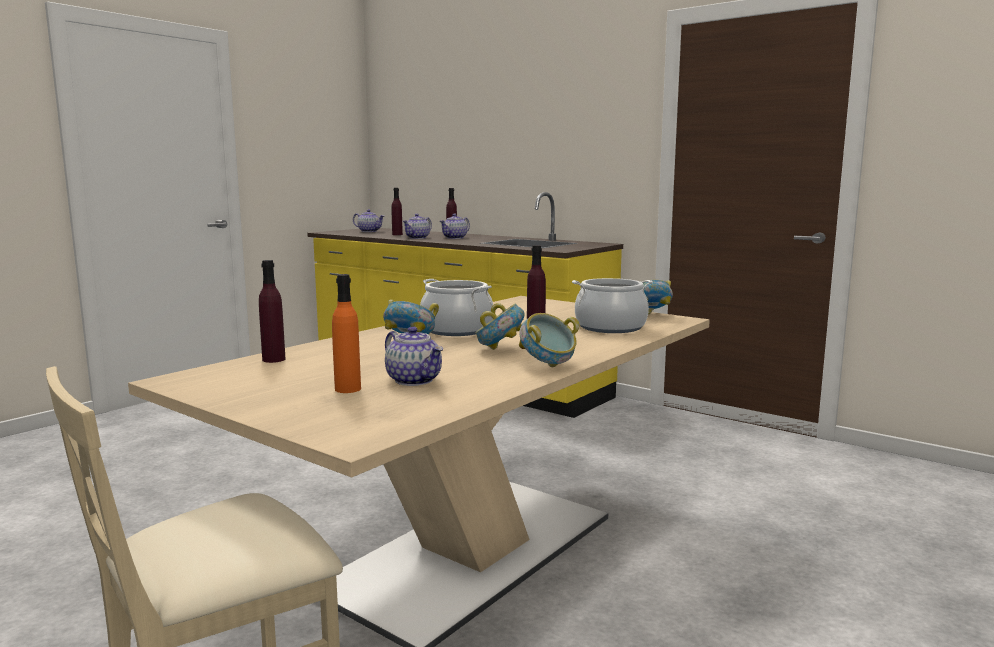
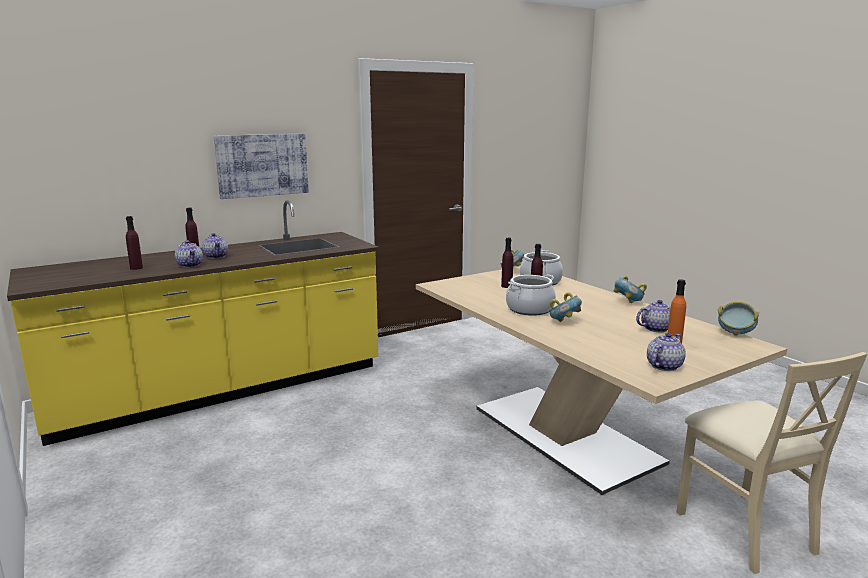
camera: 70 degrees left, 5 degrees up
purple bottle [259,260,285,363] -> purple bottle moved to [501,238,513,288]
teapot [353,209,384,232] -> teapot moved to [647,333,686,371]
bowl [476,303,524,350] -> bowl moved to [718,302,759,336]
none -> picture [214,134,309,199]

